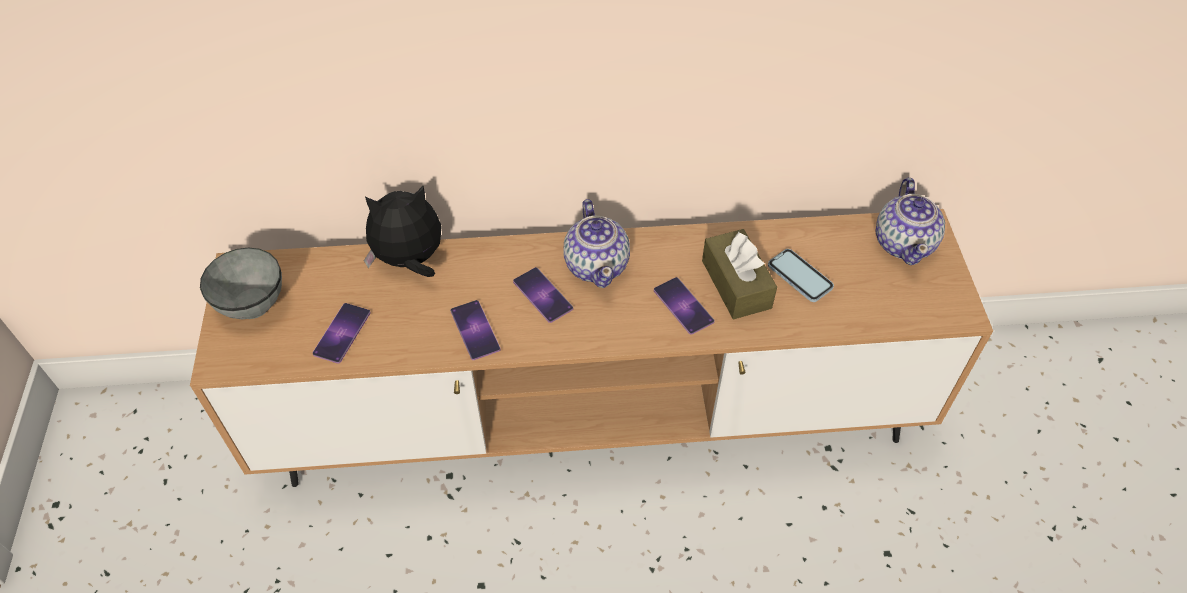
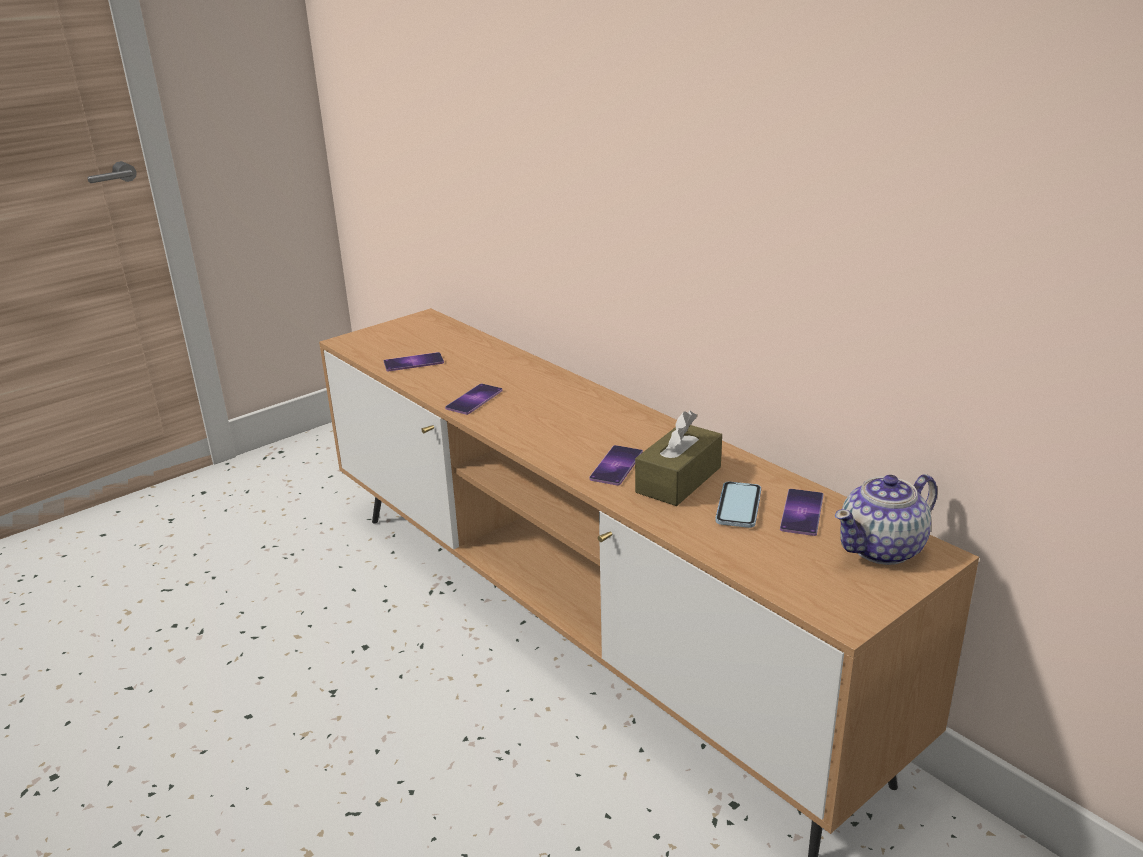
camera: 55 degrees right, 25 degrees down
grey bowl [200,247,282,319] -> none
plush toy [364,186,442,277] -> none
phone [513,267,573,323] -> phone moved to [780,489,824,536]
teapot [563,199,630,288] -> none

